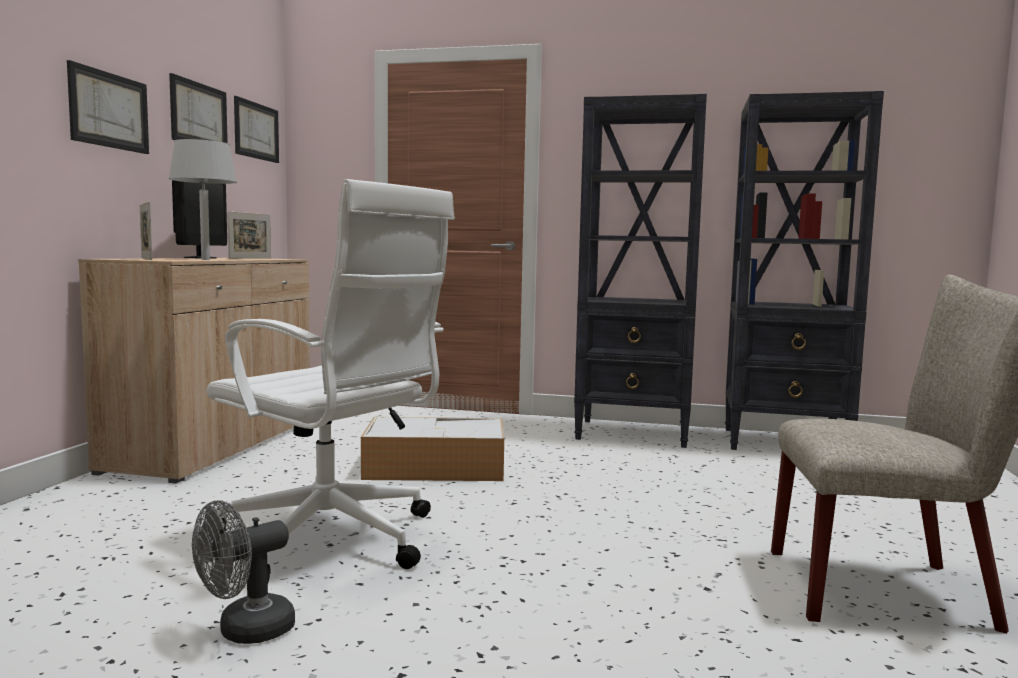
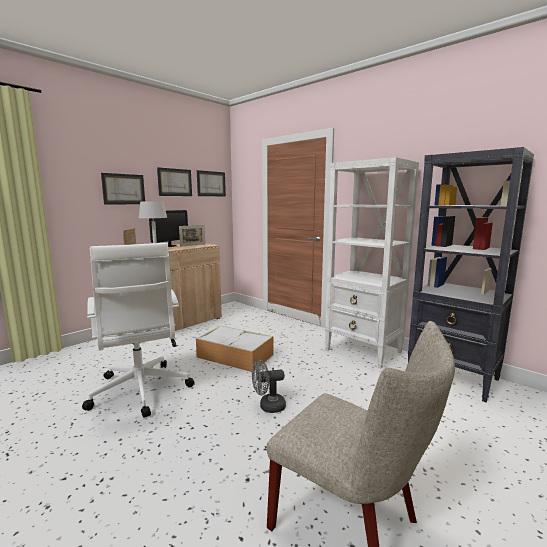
camera: 30 degrees right, 5 degrees up
grey fan [192,501,295,644] -> grey fan moved to [252,359,286,413]
black bookcase [574,94,707,448] -> white bookcase [325,157,419,369]

